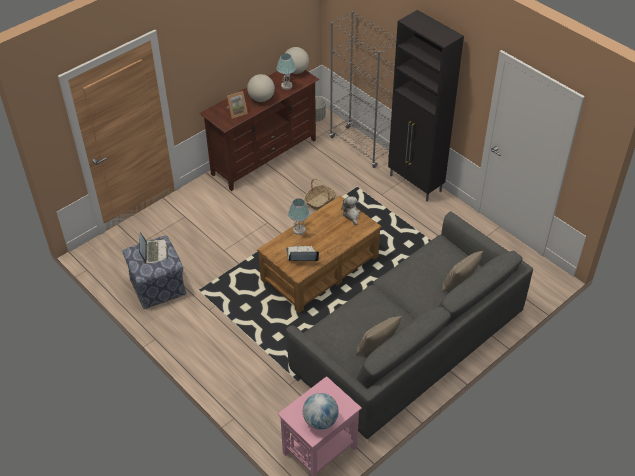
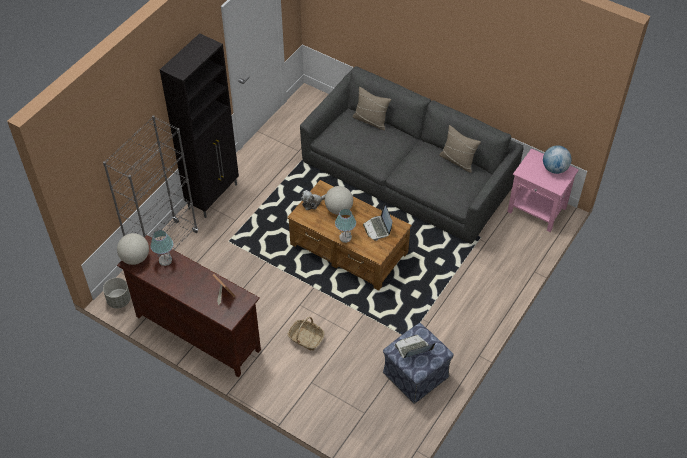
camera: 105 degrees left, 5 degrees up
globe [247,74,275,102] -> globe moved to [325,186,353,215]
basket [304,178,337,211] -> basket moved to [288,317,325,350]

